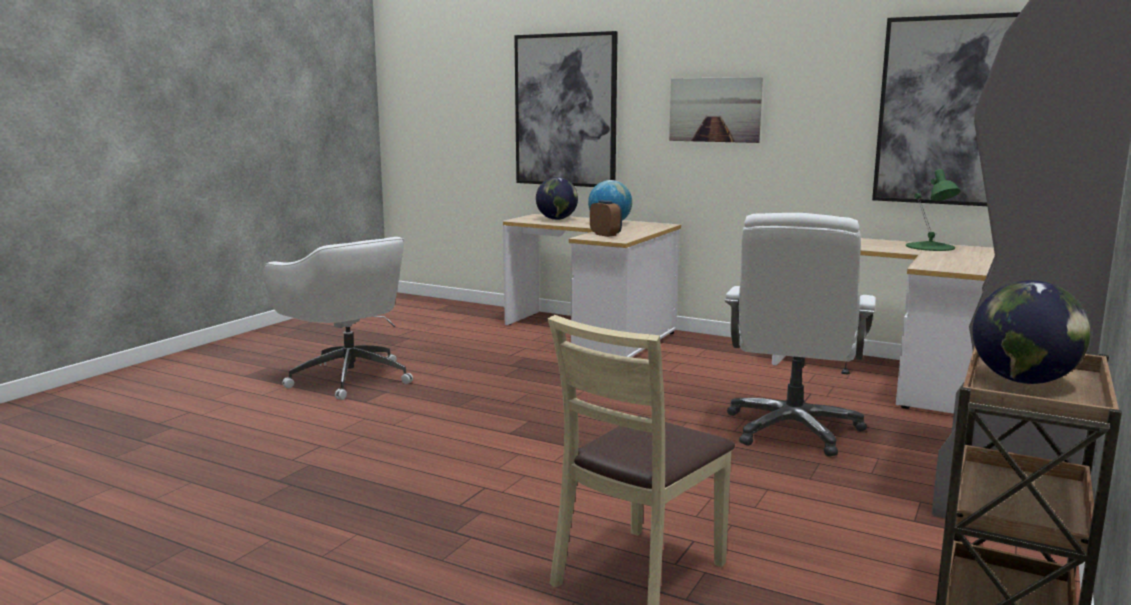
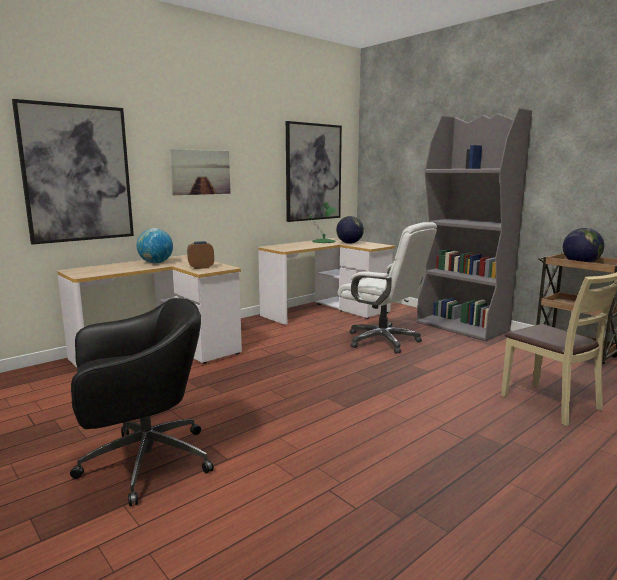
camera: 70 degrees left, 0 degrees up
white office chair [263,237,413,400] -> black office chair [70,298,214,506]
globe [536,177,578,220] -> globe moved to [336,216,364,244]

